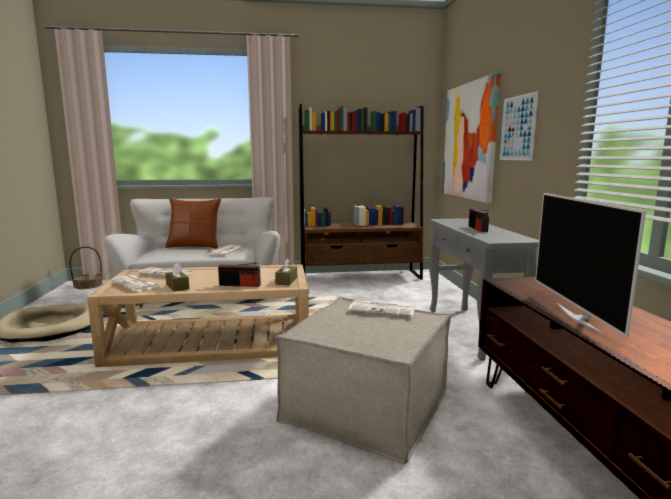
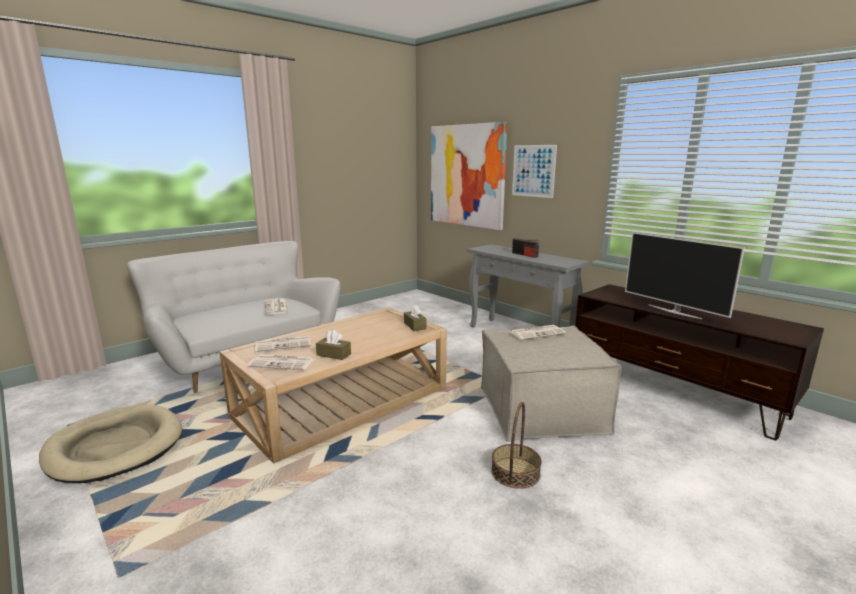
camera: 35 degrees left, 5 degrees up
basket [69,246,103,289] -> basket moved to [491,402,542,489]
brown pillow [165,198,221,249] -> none
radio [218,262,261,287] -> none
brown bookcase [299,104,423,280] -> none

